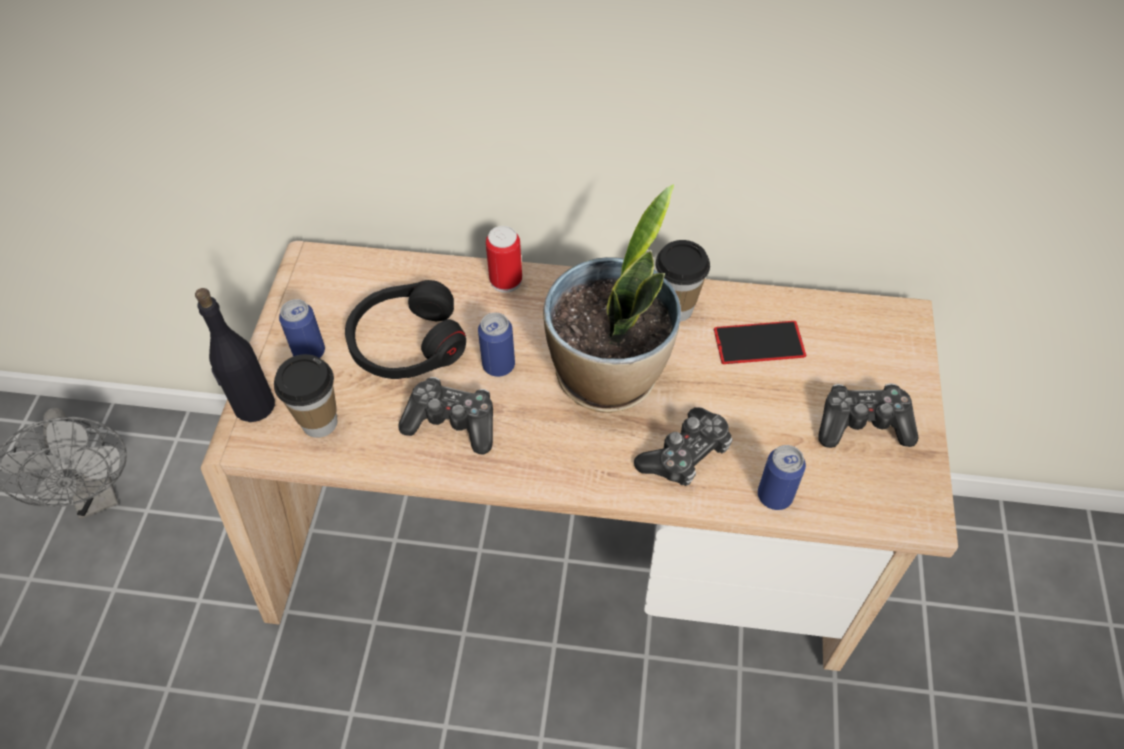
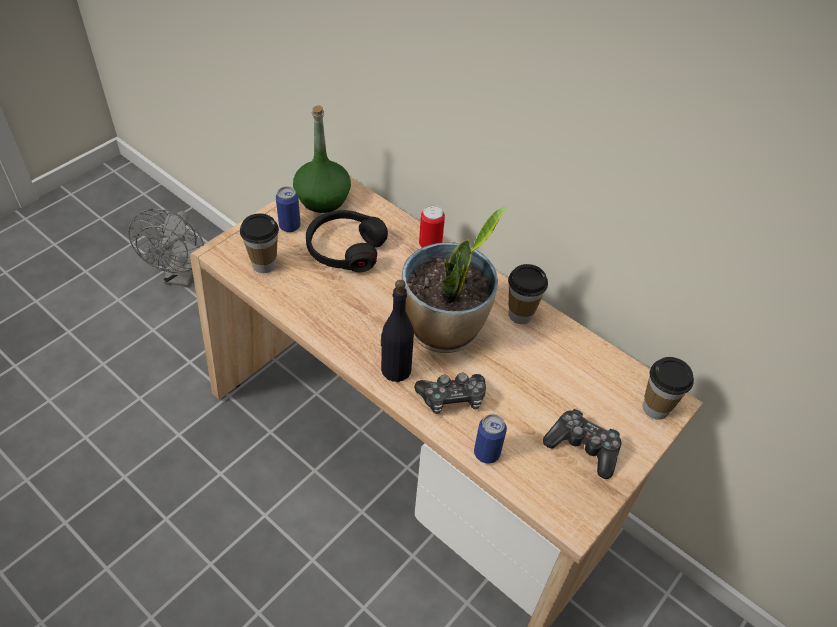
camera: 30 degrees right, 5 degrees down
black bottle [195,288,275,422] -> black bottle moved to [381,280,414,382]
game controller [398,377,493,454] -> none
can [478,313,515,377] -> none
phone [714,321,806,364] -> none
none -> green bottle [293,105,351,213]
none -> cup [643,357,694,420]

